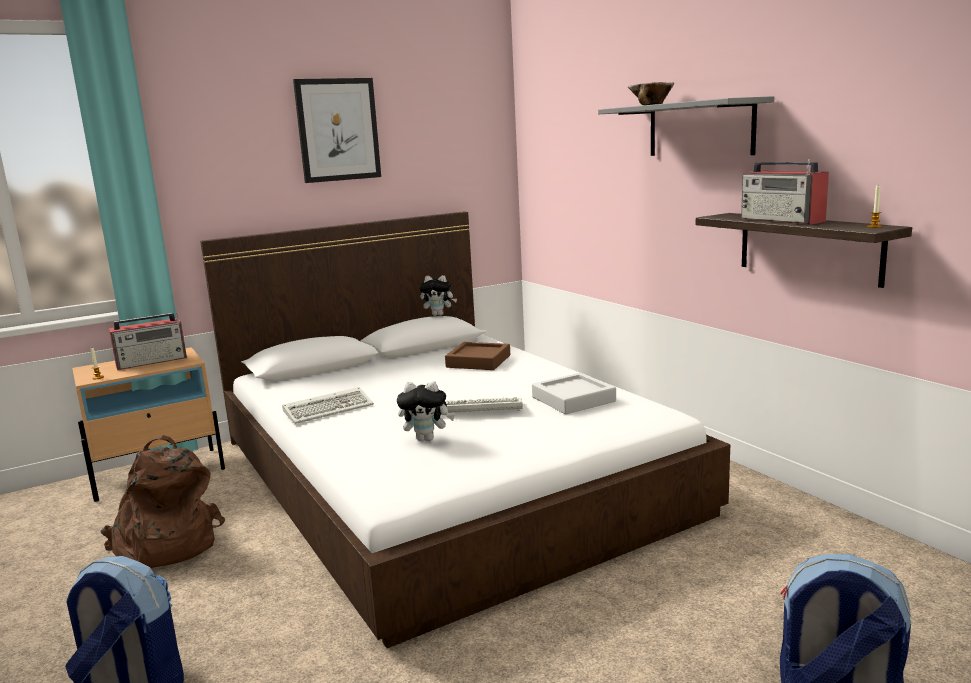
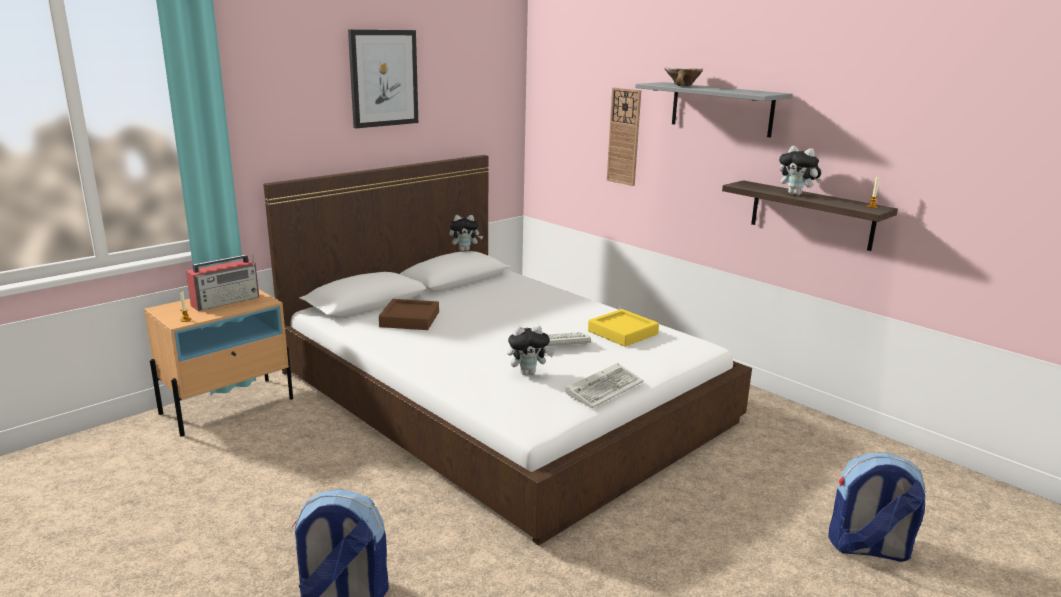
camera: 15 degrees left, 5 degrees up
brown backpack [100,435,225,568] -> none
keyboard [282,387,374,424] -> keyboard moved to [565,363,644,408]
brown tray [445,342,510,370] -> brown tray moved to [379,299,439,330]
grey tray [532,373,616,414] -> yellow tray [588,309,659,347]
radio [741,159,829,225] -> plush toy [779,146,821,195]
none -> wall clock [607,88,641,186]

